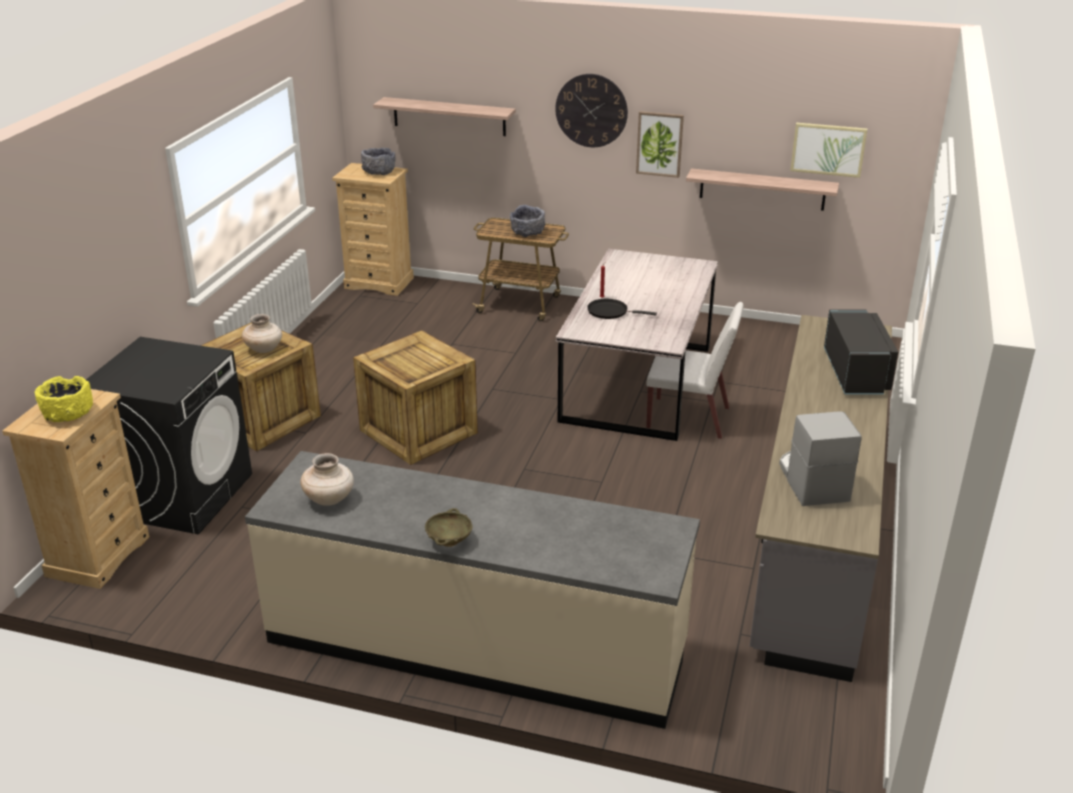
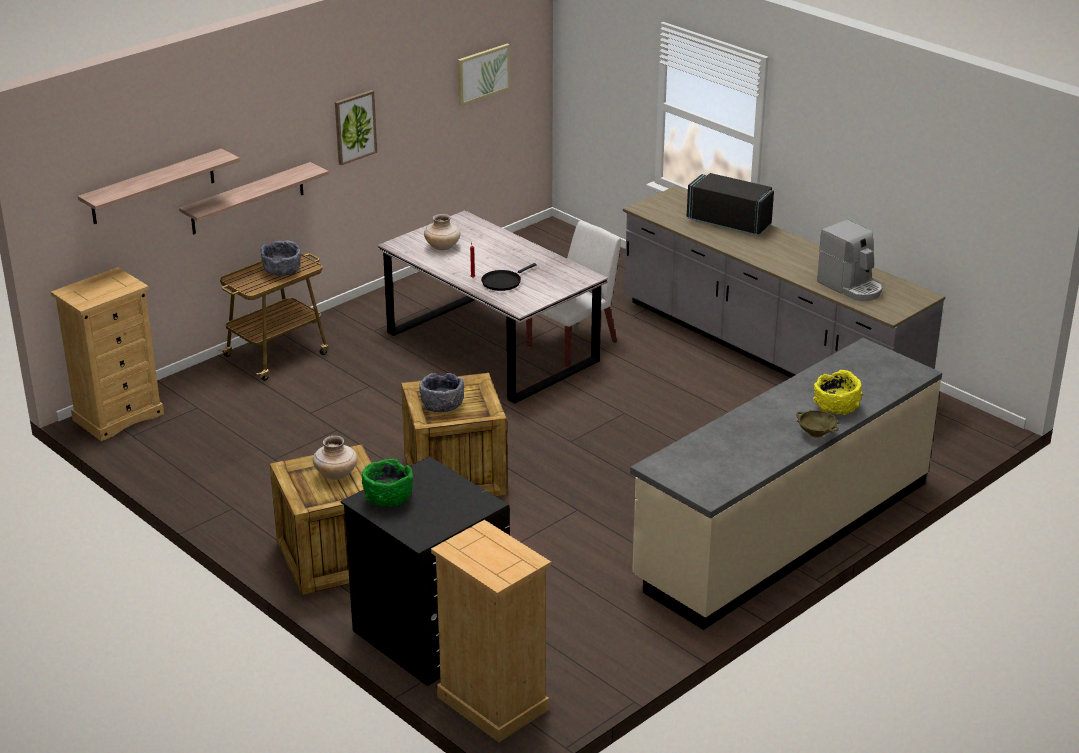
camera: 60 degrees left, 0 degrees up
yellow bowl [34,376,93,422] -> yellow bowl moved to [813,370,863,415]
beige vase [300,453,354,506] -> beige vase moved to [424,214,460,250]
grey bowl [361,148,395,175] -> grey bowl moved to [419,373,464,412]
wall clock [555,74,628,147] -> none
shelf [686,168,839,211] -> shelf moved to [179,162,329,235]
coffee machine [779,411,862,506] -> coffee machine turned 150 degrees counterclockwise [817,219,883,301]
none -> green bowl [362,459,413,507]

